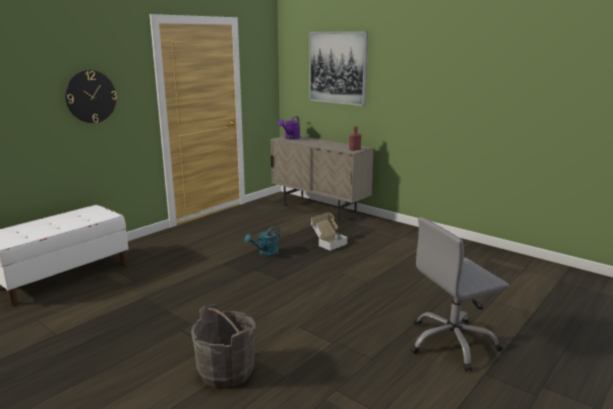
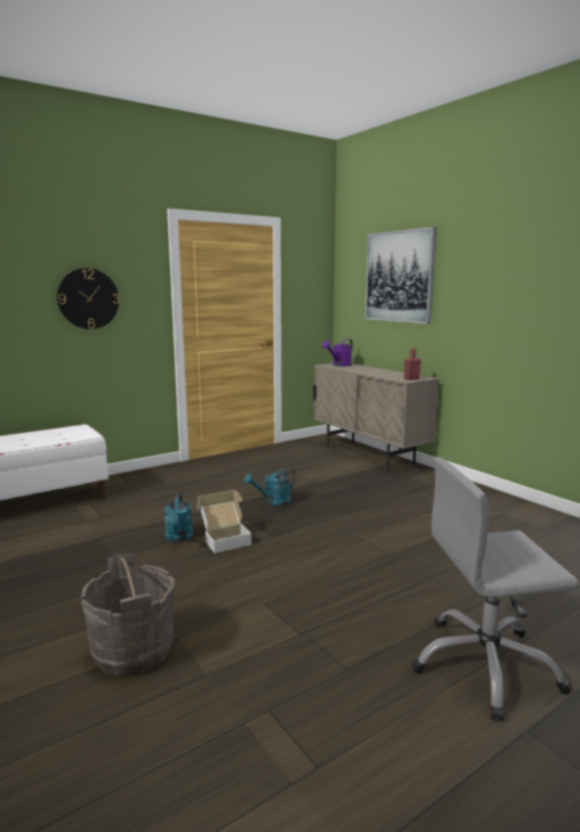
camera: 15 degrees right, 5 degrees down
cardboard box [311,212,347,251] -> cardboard box moved to [197,490,252,553]
none -> turquoise watering can [164,494,194,542]

